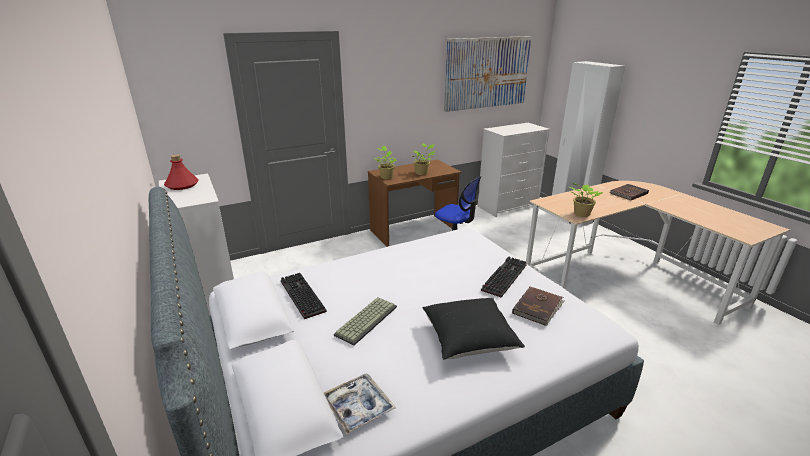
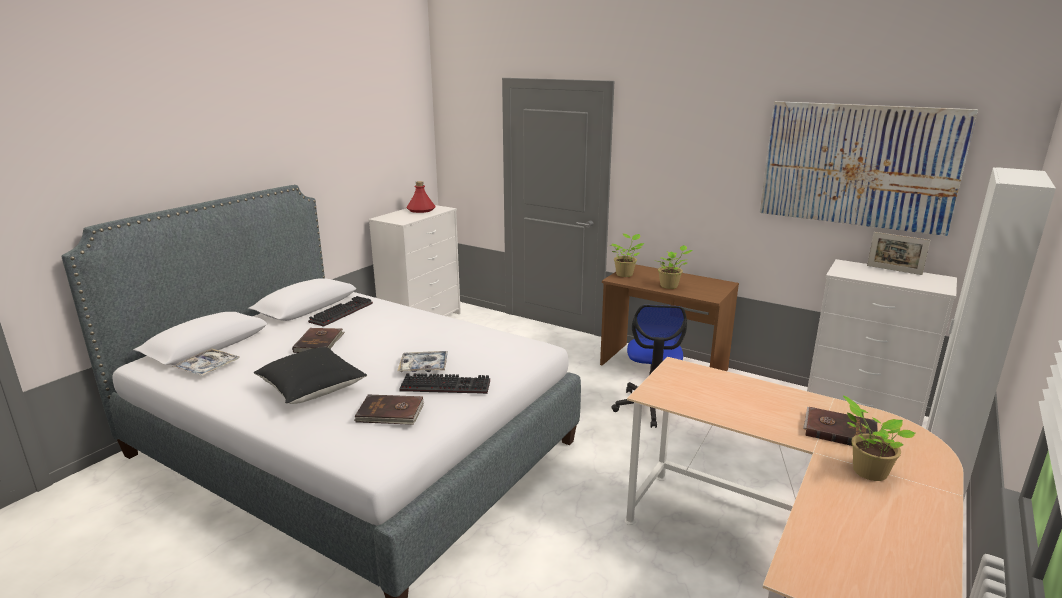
camera: 60 degrees right, 5 degrees down
keyboard [334,297,397,346] -> brown book [292,328,345,353]
potted plant [570,183,603,217] -> potted plant moved to [843,396,915,481]
none -> tray [397,351,448,372]
none -> picture frame [867,232,930,275]

